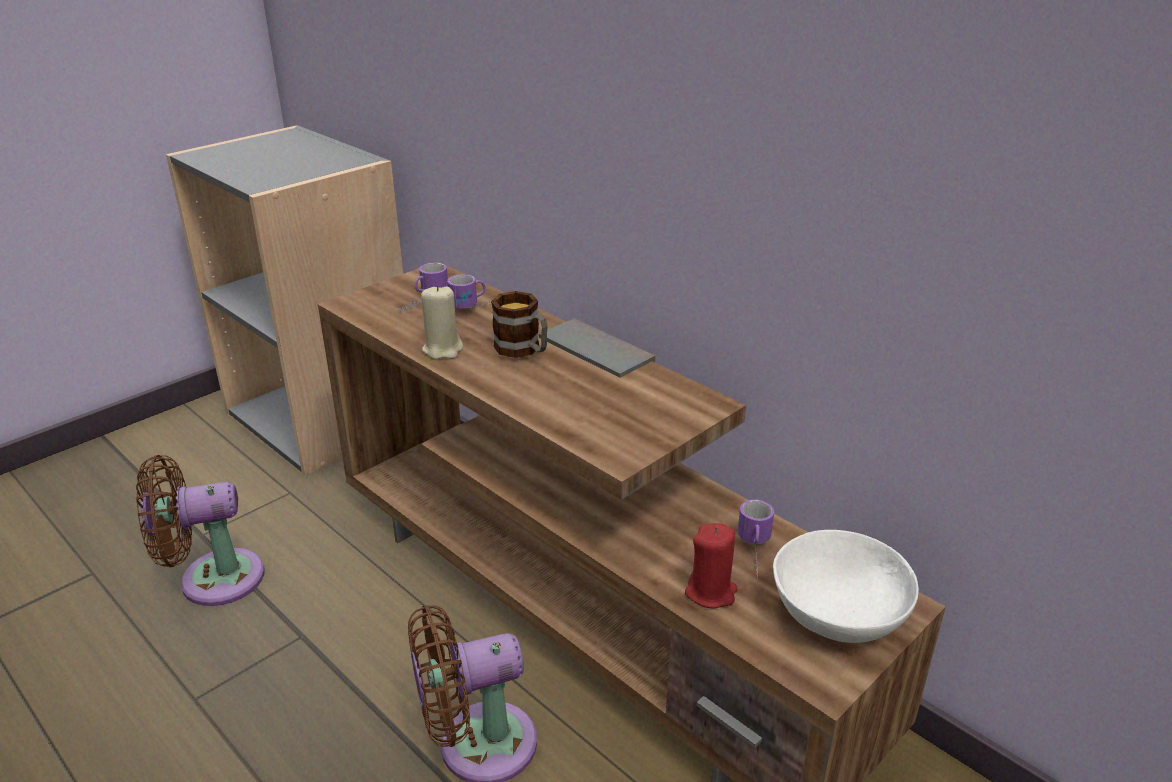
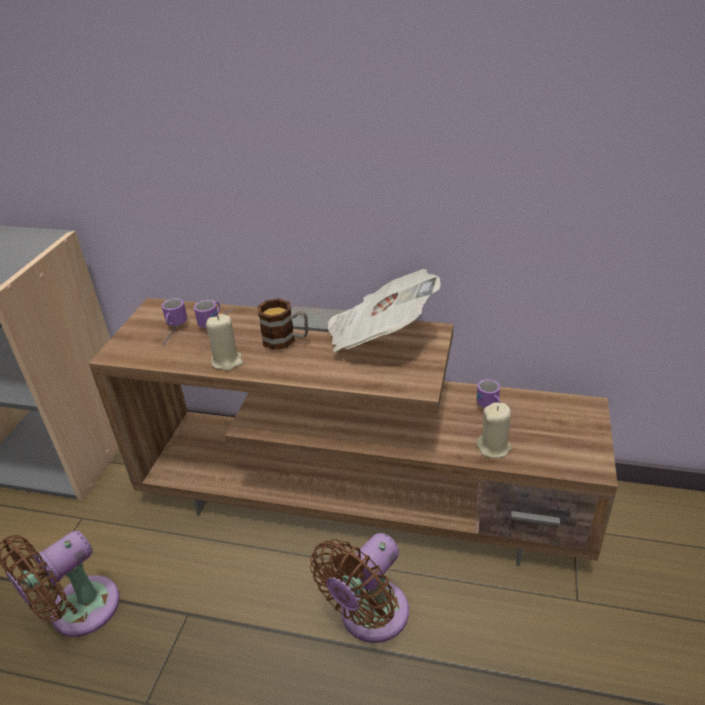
camera: 30 degrees left, 5 degrees up
red candle [685,523,738,609] -> beige candle [477,402,512,458]
white bowl [773,530,919,643] -> none
none -> newspaper [328,269,441,352]

